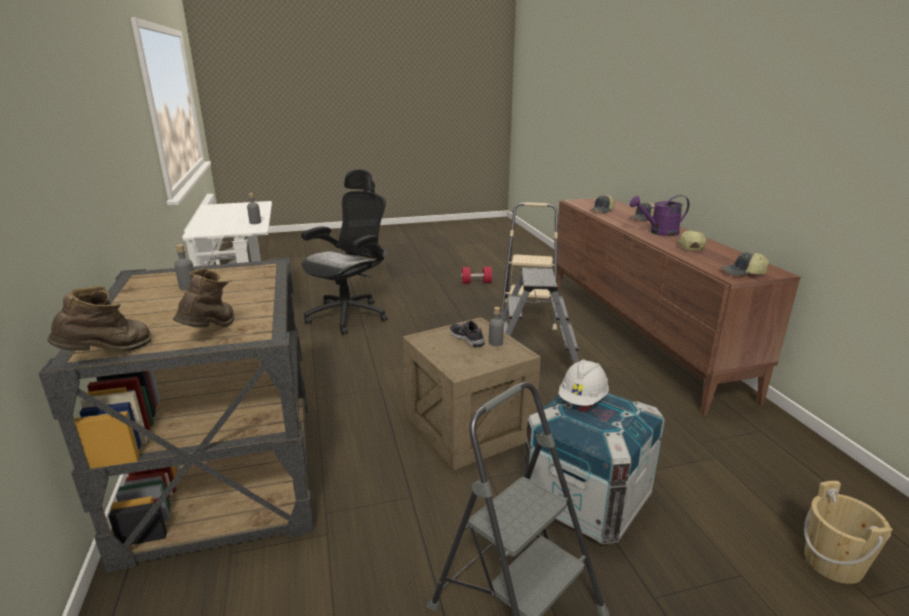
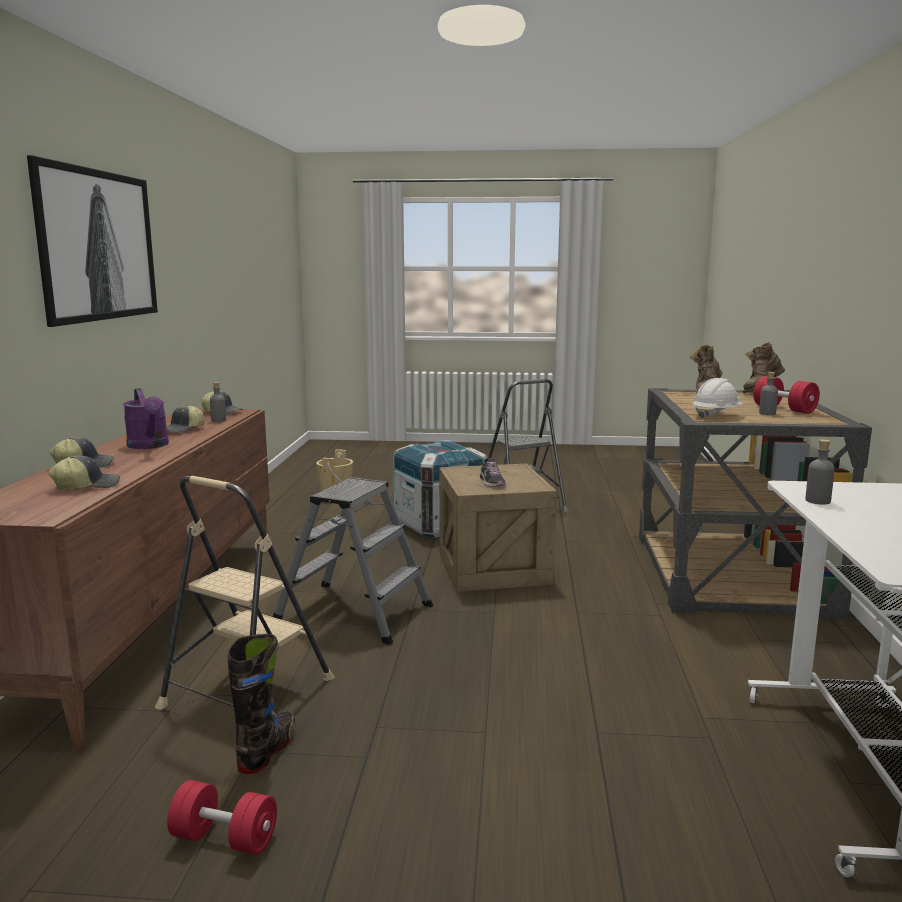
camera: 160 degrees left, 10 degrees down
office chair [301,169,388,335] -> none
grey bottle [489,307,504,346] -> grey bottle moved to [210,382,226,422]
white hard hat [558,359,609,406] -> white hard hat moved to [692,378,743,418]
purple watering can [630,195,689,236] -> purple watering can turned 45 degrees clockwise [123,388,169,449]
none -> picture [27,155,158,327]
none -> black boot [228,634,295,774]
none -> red dumbbell [753,376,820,414]

